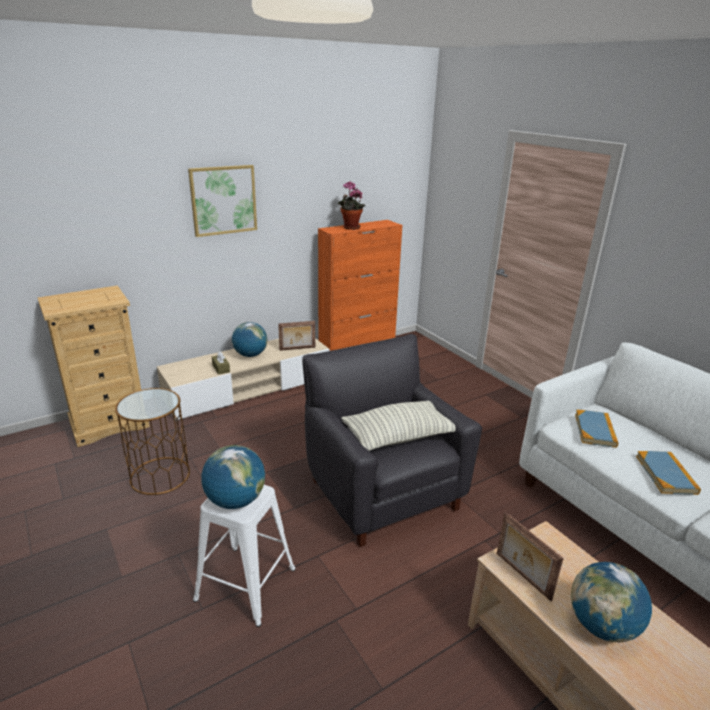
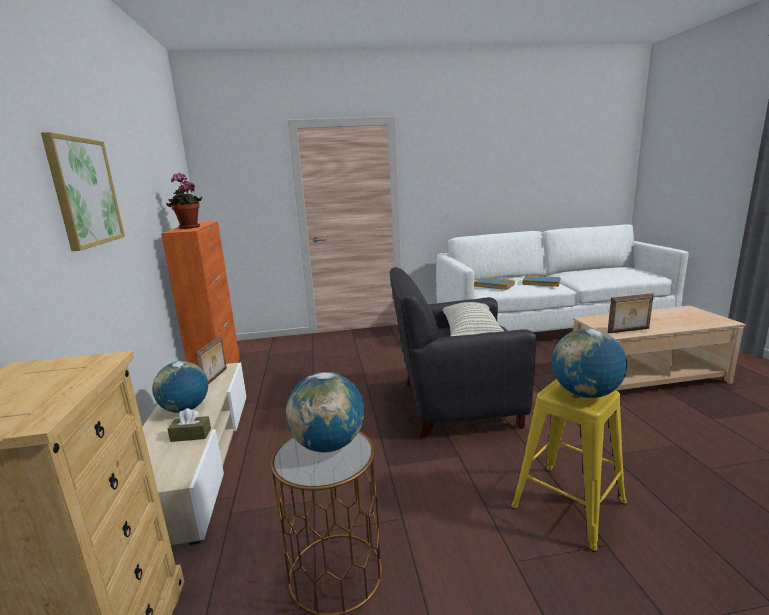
camera: 65 degrees left, 10 degrees down
white stool [193,485,296,627] -> yellow stool [511,379,627,552]
globe [571,562,652,642] -> globe moved to [286,372,364,452]

